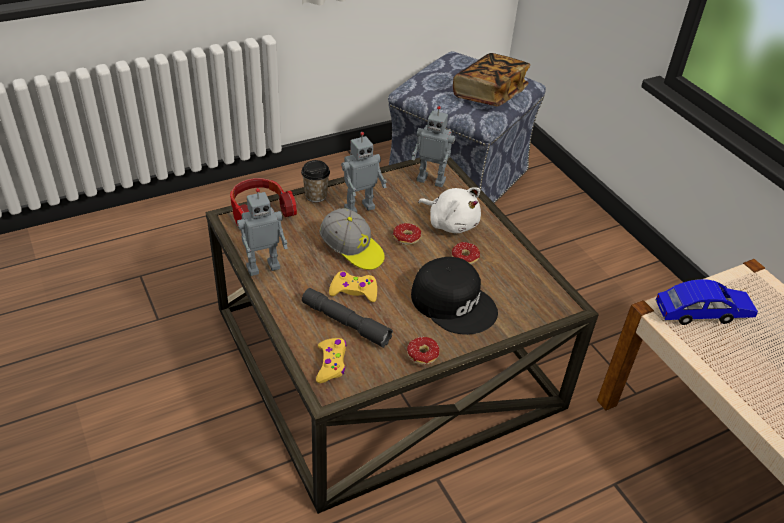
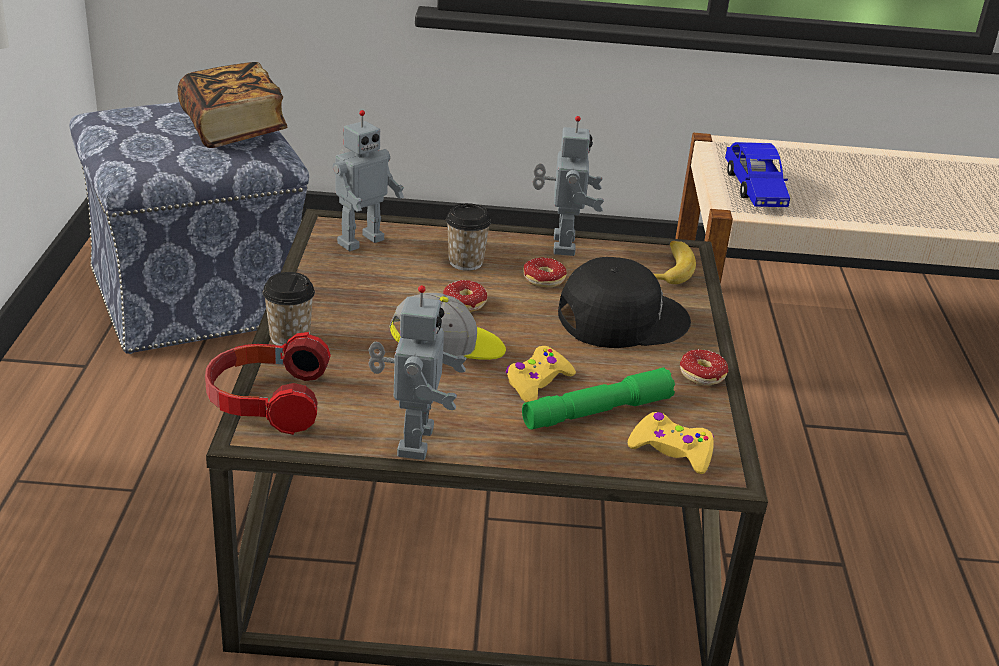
camera: 60 degrees left, 10 degrees down
grey flashlight [302,288,393,348] -> green flashlight [522,367,675,430]
toy robot [341,132,387,213] -> toy robot moved to [532,116,604,256]
white plush toy [418,187,481,233] -> cup [446,203,491,271]
blue toy car [656,279,758,325] -> blue toy car turned 150 degrees clockwise [725,142,790,207]
none -> banana [654,241,696,284]

